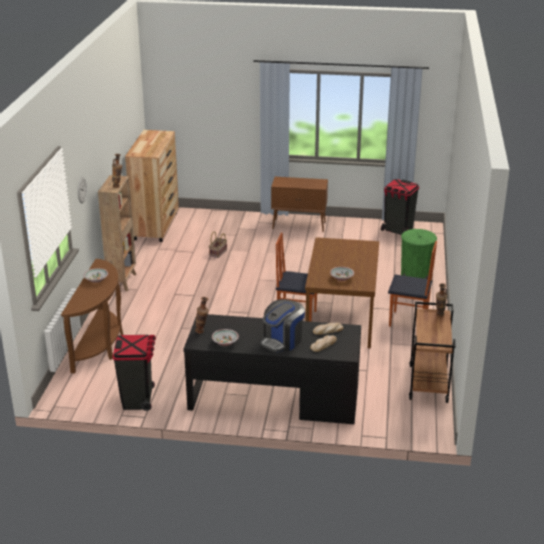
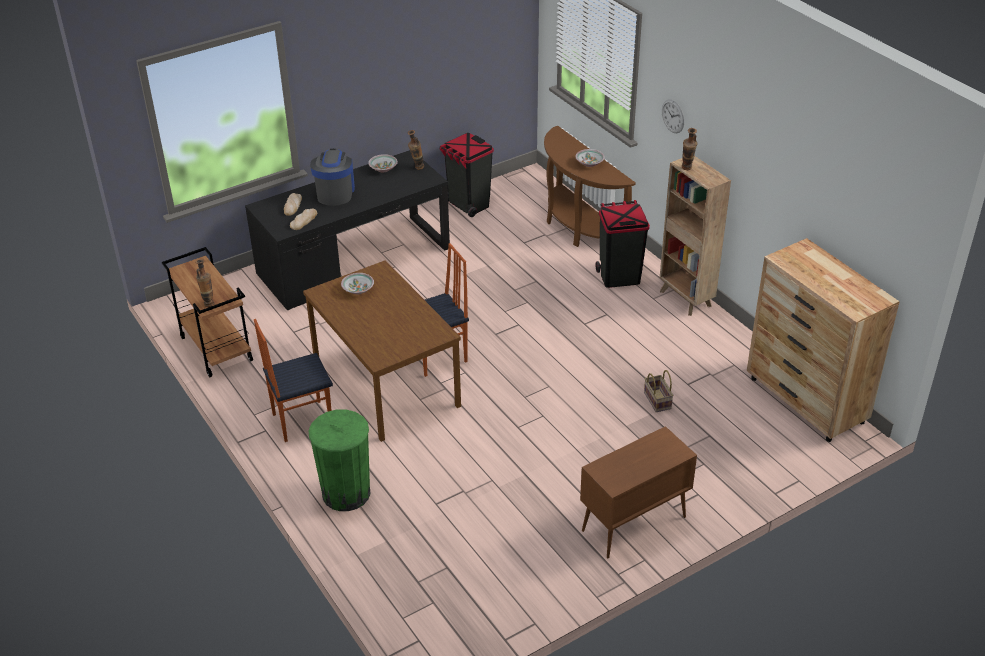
camera: 140 degrees right, 10 degrees up
black trash can [381,179,419,235] -> black trash can moved to [596,200,650,288]

